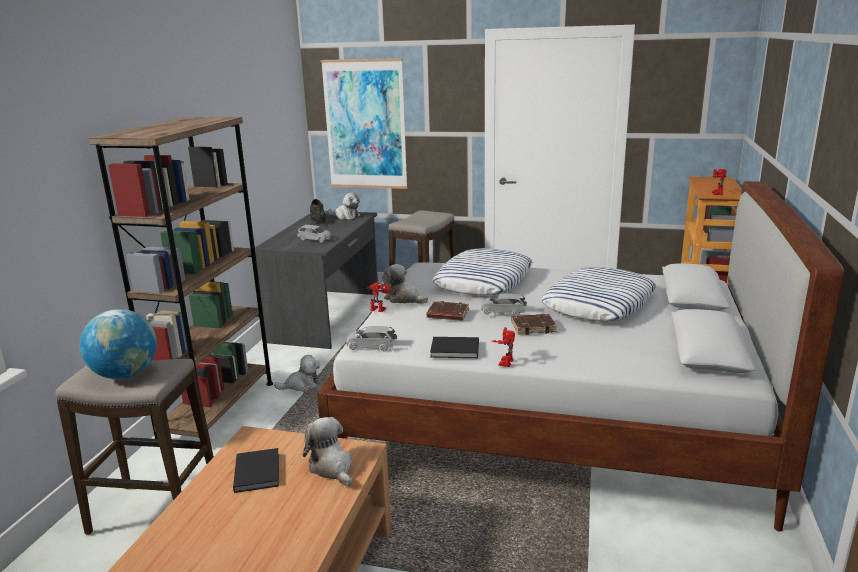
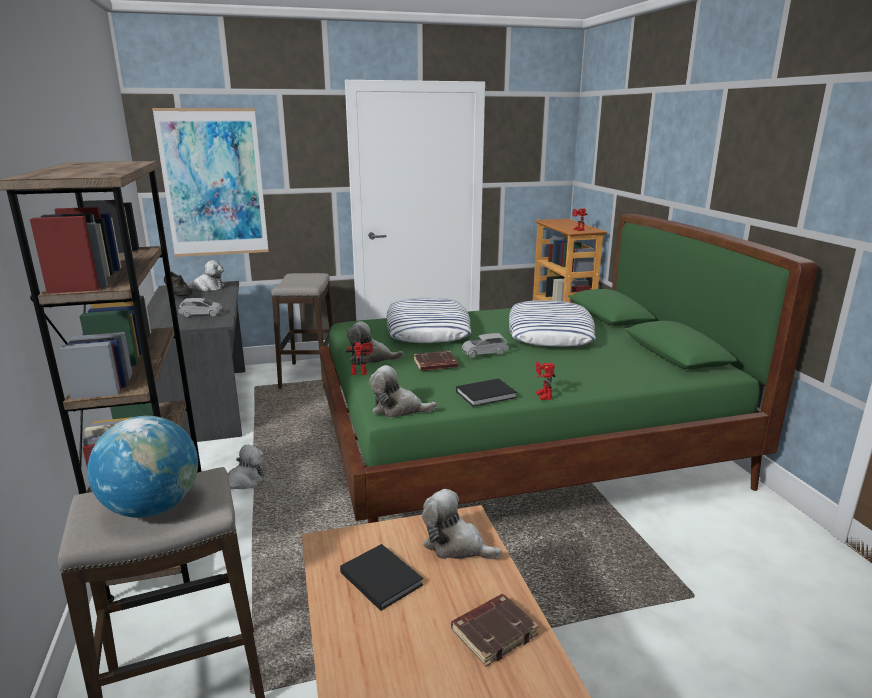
camera: 30 degrees left, 0 degrees up
white bed [317,181,844,531] -> green bed [320,214,817,523]
grey toy car [346,326,397,351] -> plush toy [369,365,437,418]
brown book [511,314,557,335] -> brown book moved to [451,594,539,667]

